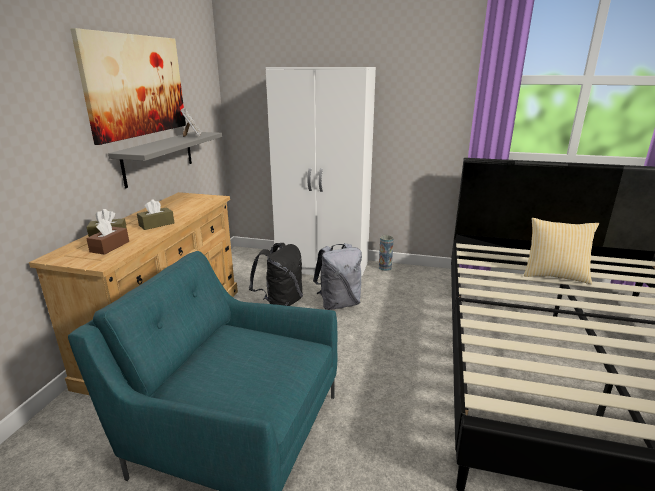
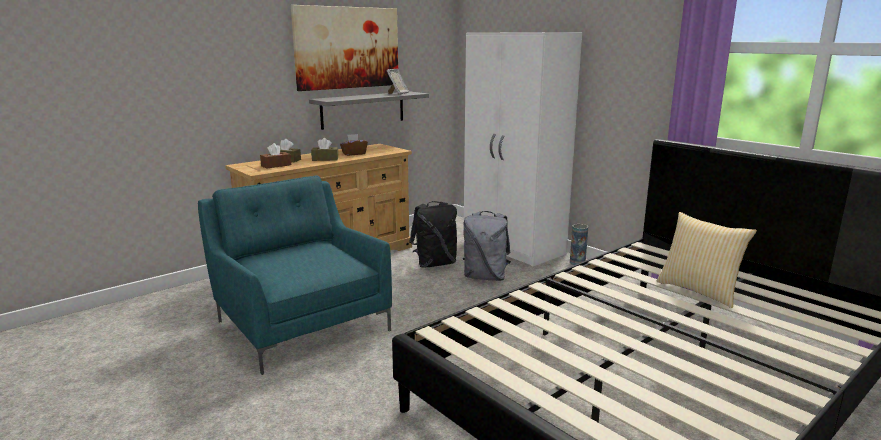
camera: 35 degrees right, 5 degrees down
none -> brown tissue box [340,134,368,156]

